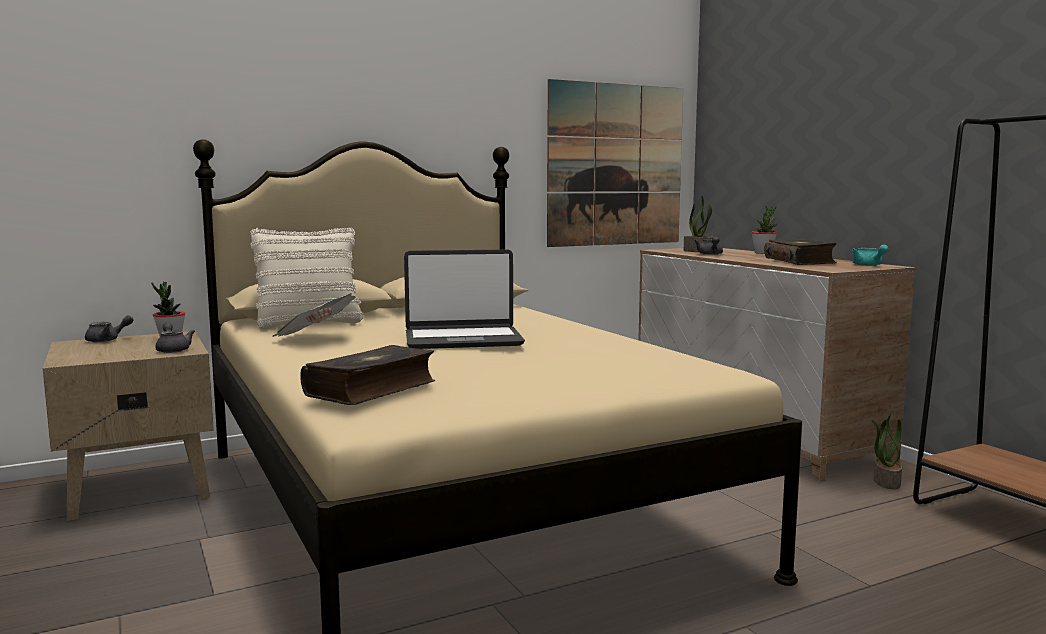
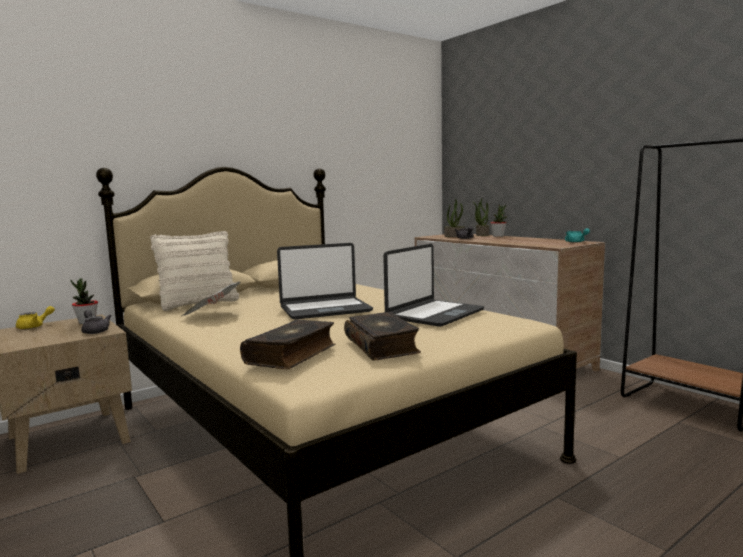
camera: 10 degrees left, 0 degrees up
grey teapot [85,315,134,342] -> yellow teapot [16,306,55,329]
picture [547,79,683,247] -> none
book [764,238,837,265] -> book moved to [344,312,421,360]
potted plant [871,414,902,489] -> potted plant moved to [473,198,489,236]
none -> laptop [383,244,484,327]

